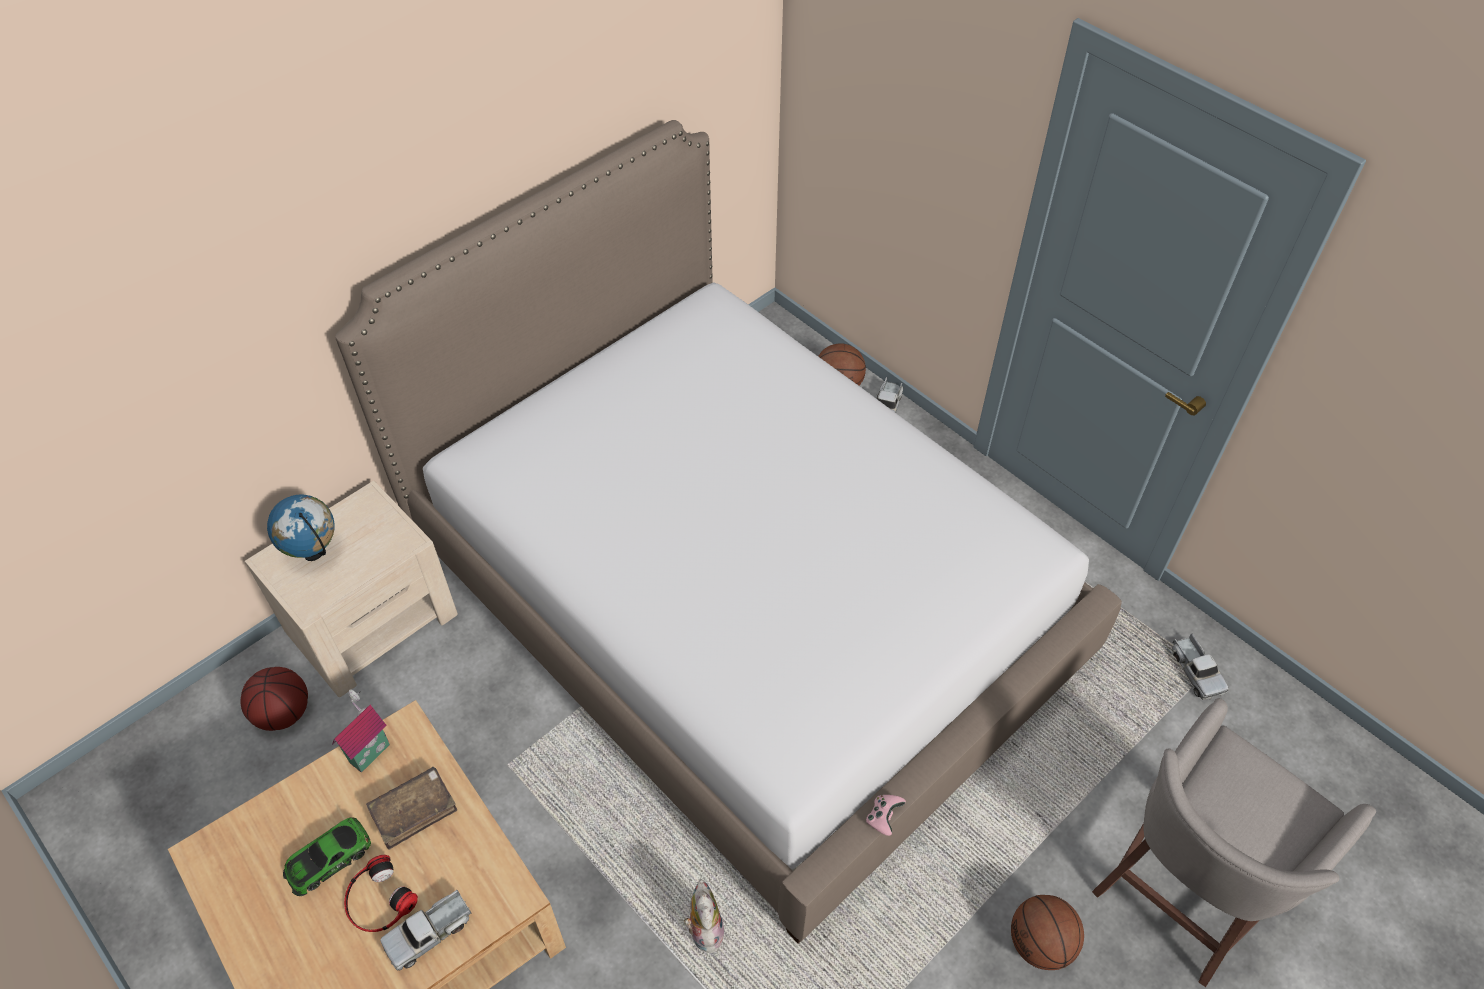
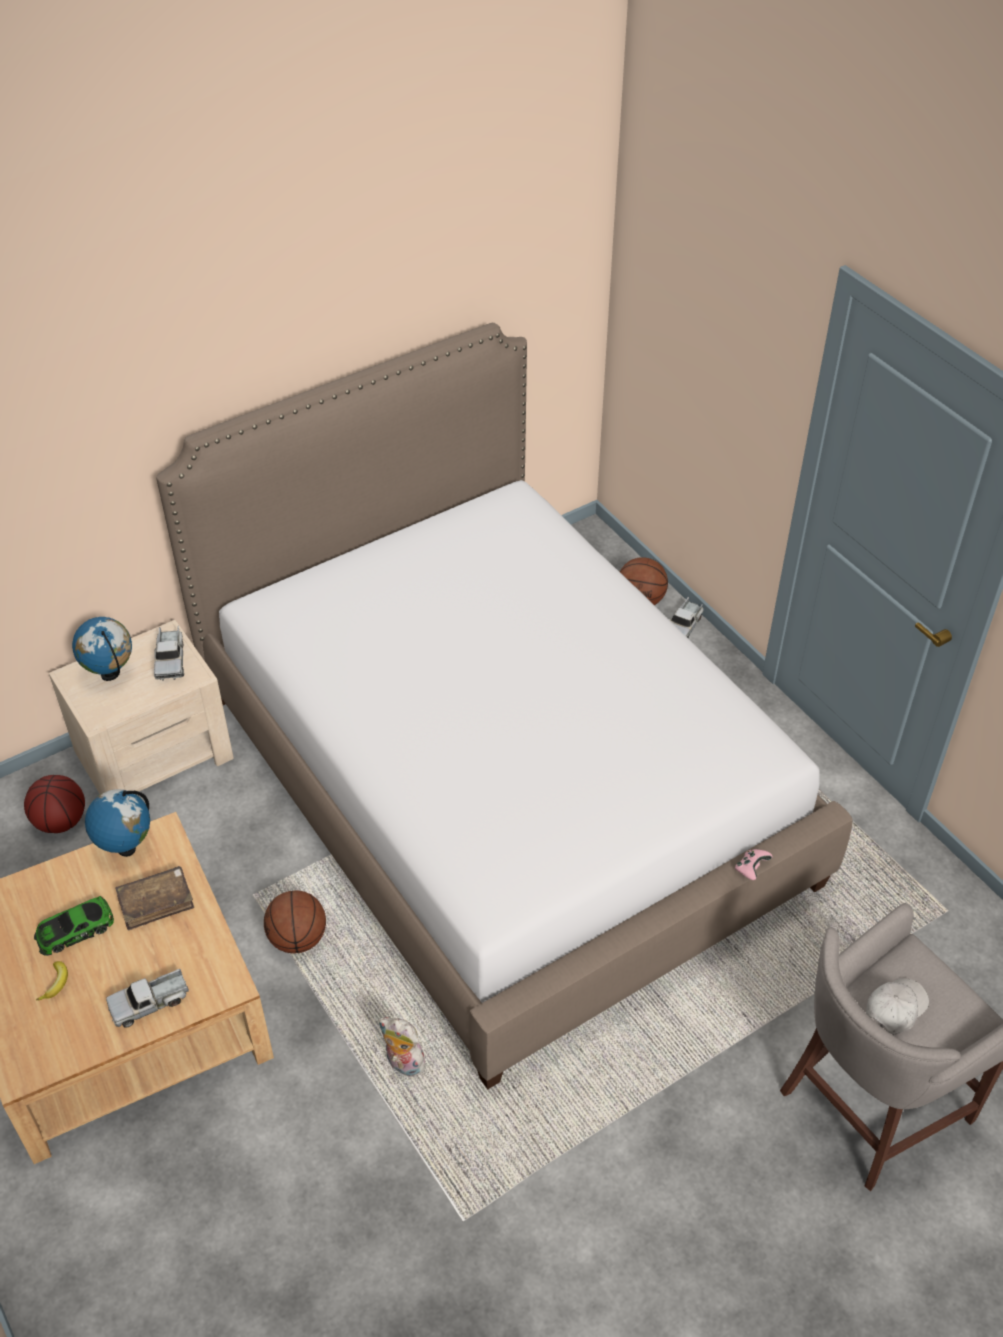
camera: 10 degrees right, 5 degrees down
toy house [332,690,390,773] -> globe [85,789,150,857]
headphones [344,855,418,932] -> none
plush toy [684,879,724,953] -> plush toy turned 60 degrees counterclockwise [379,1017,429,1077]
pink game controller [866,795,906,836] -> pink game controller moved to [735,849,773,880]
basketball [1011,895,1084,970] -> basketball moved to [264,890,326,954]
toy truck [1172,633,1229,700] -> toy truck moved to [154,626,184,681]
none -> banana [36,961,68,1001]
none -> white cap [866,978,929,1035]

